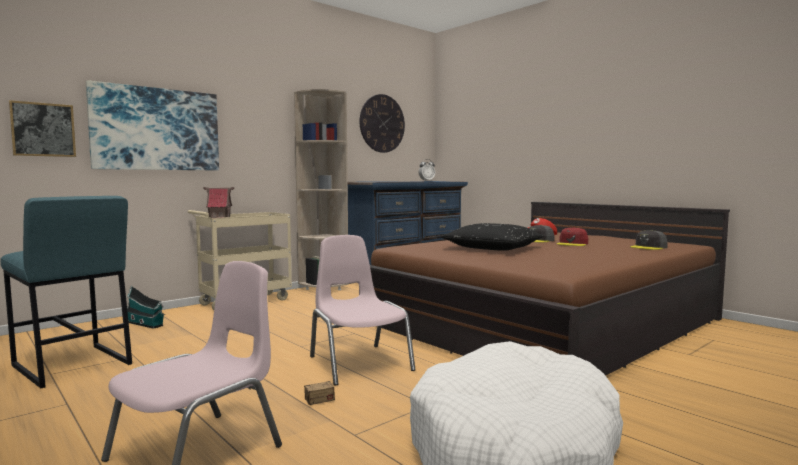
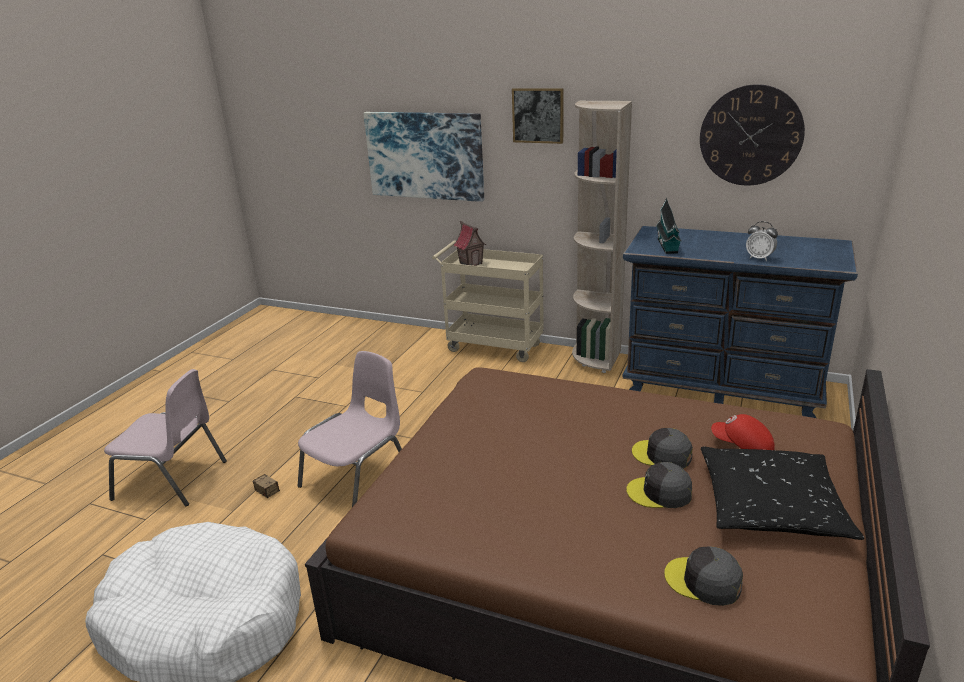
camera: 65 degrees right, 20 degrees up
blue stool [1,196,132,388] -> none
picture [9,100,76,157] -> picture moved to [512,88,564,144]
toy house [127,286,165,329] -> toy house moved to [656,197,682,254]
black pillow [441,223,544,251] -> black pillow moved to [701,447,864,540]
red cap [557,227,588,246] -> grey cap [626,462,692,508]

